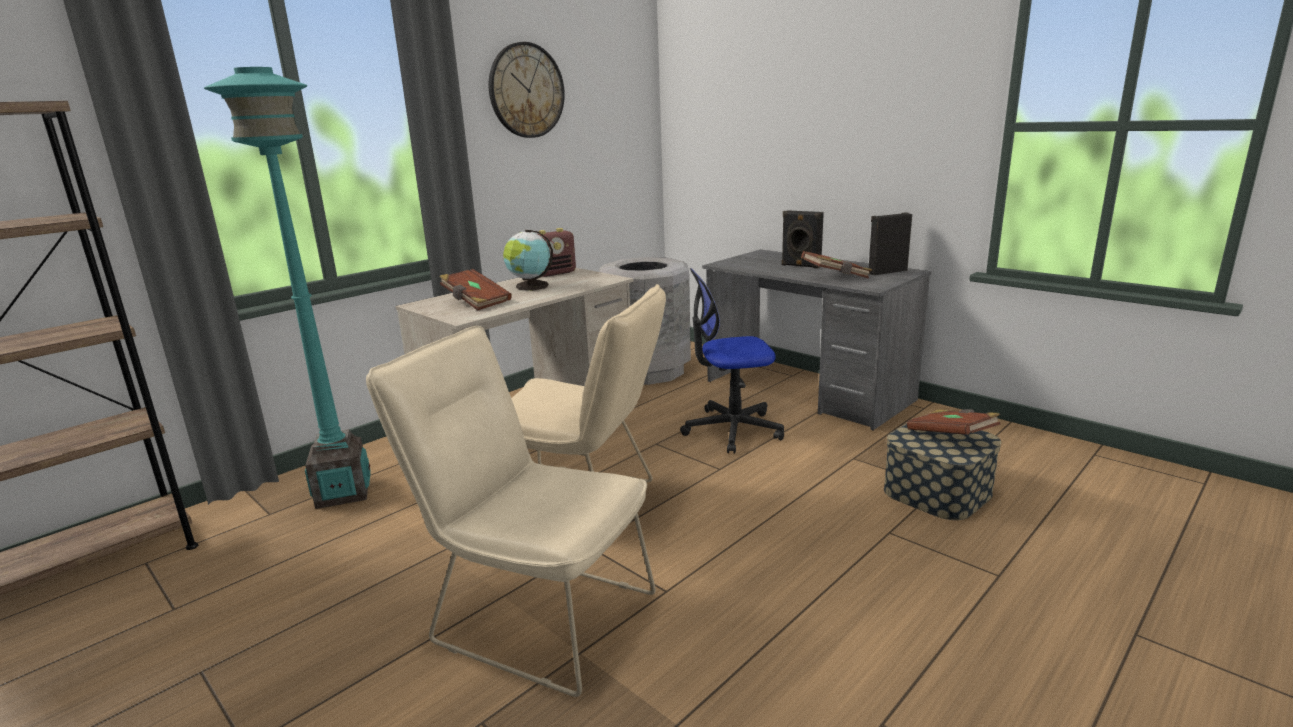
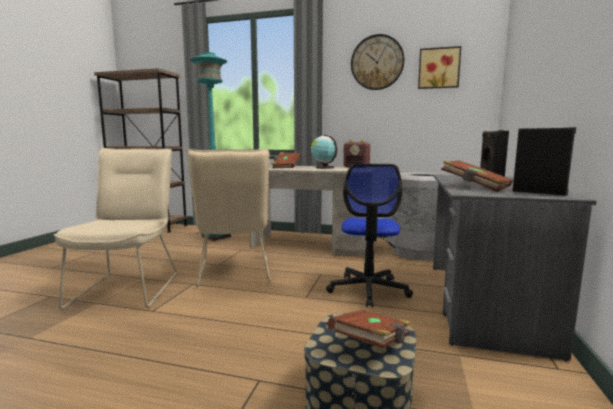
camera: 60 degrees right, 10 degrees down
office chair [680,268,784,454] -> office chair turned 135 degrees counterclockwise [326,164,413,308]
none -> picture [418,46,461,89]

